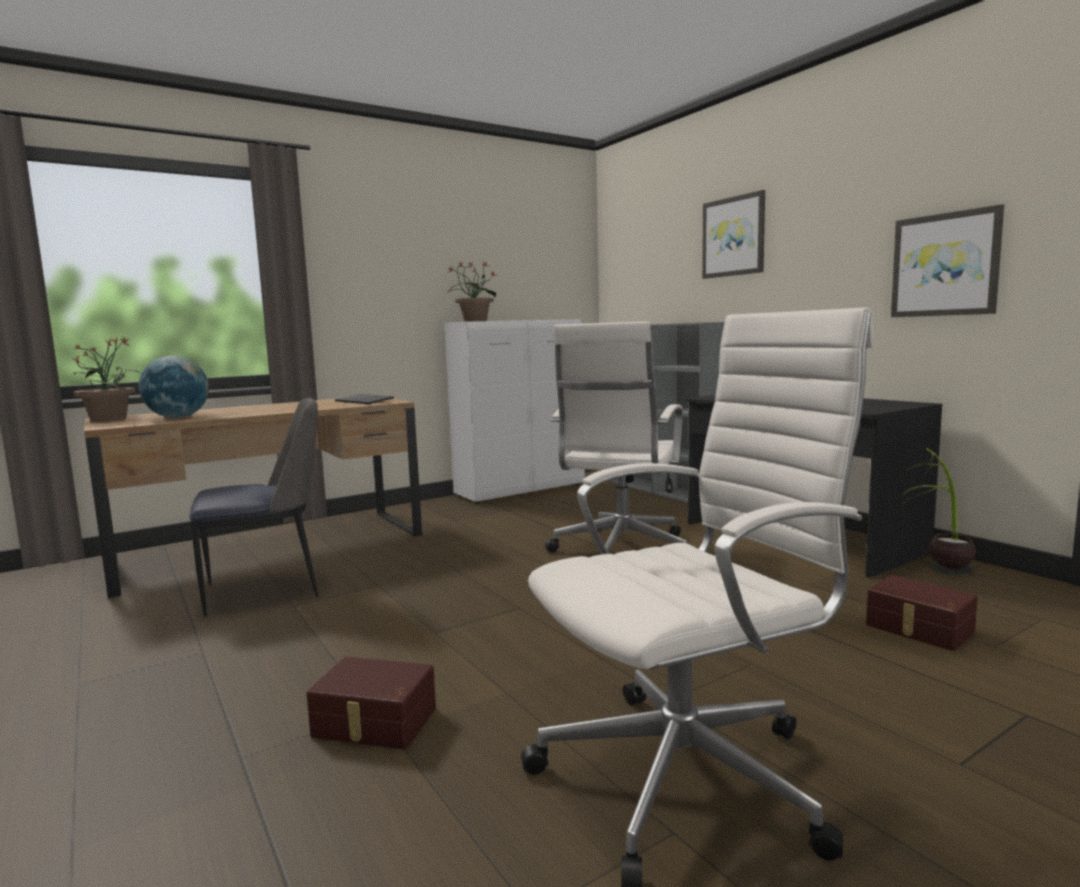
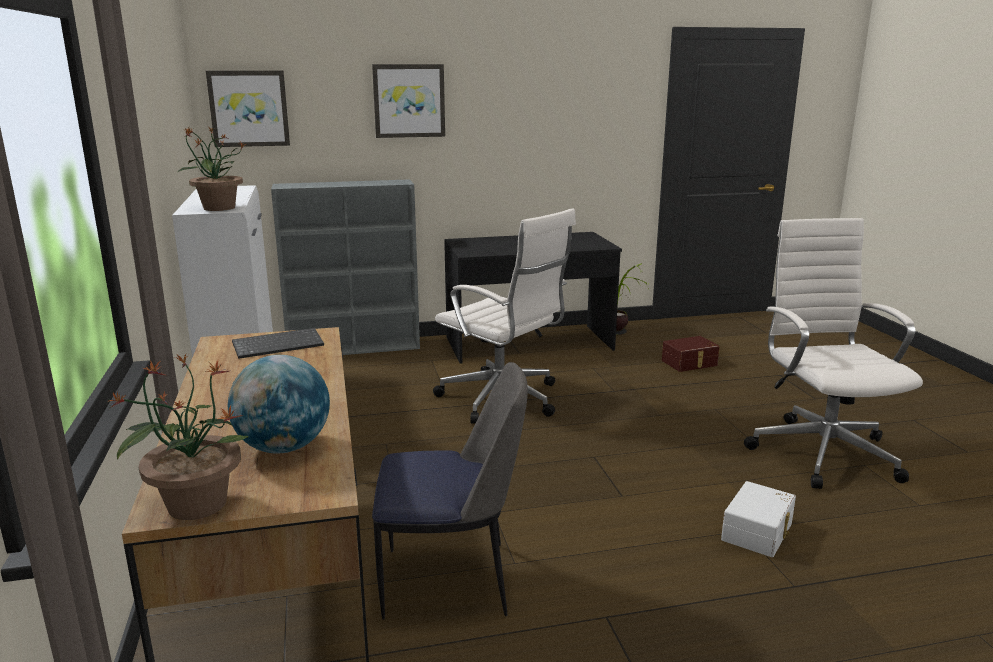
camera: 70 degrees left, 10 degrees up
chair [189,398,319,617] -> chair turned 90 degrees clockwise [372,362,528,619]
brown storage box [306,657,436,749] -> white storage box [721,481,796,557]
picture [891,204,1004,317] -> picture moved to [206,70,290,147]

